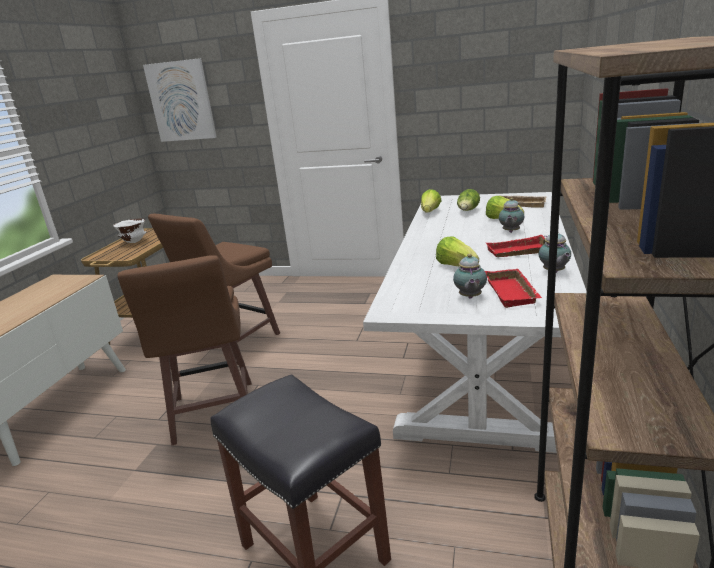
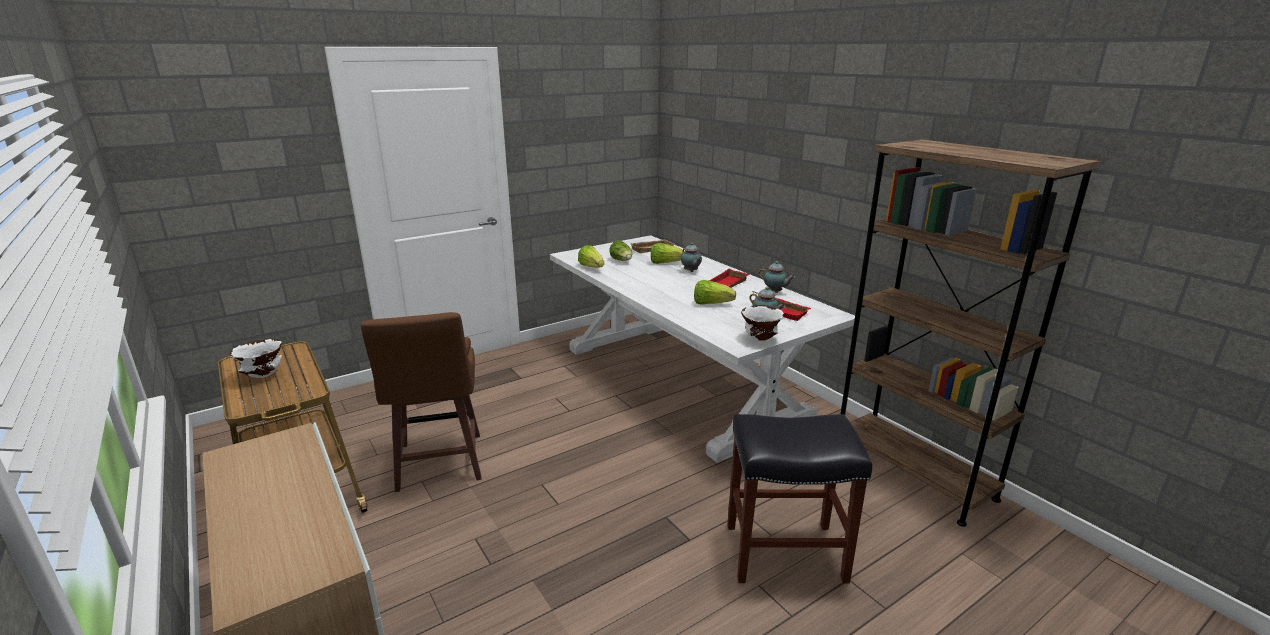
camera: 50 degrees left, 0 degrees up
brown stool [117,255,252,446] -> none
picture [143,58,217,142] -> none
none -> white bowl [741,305,784,341]

